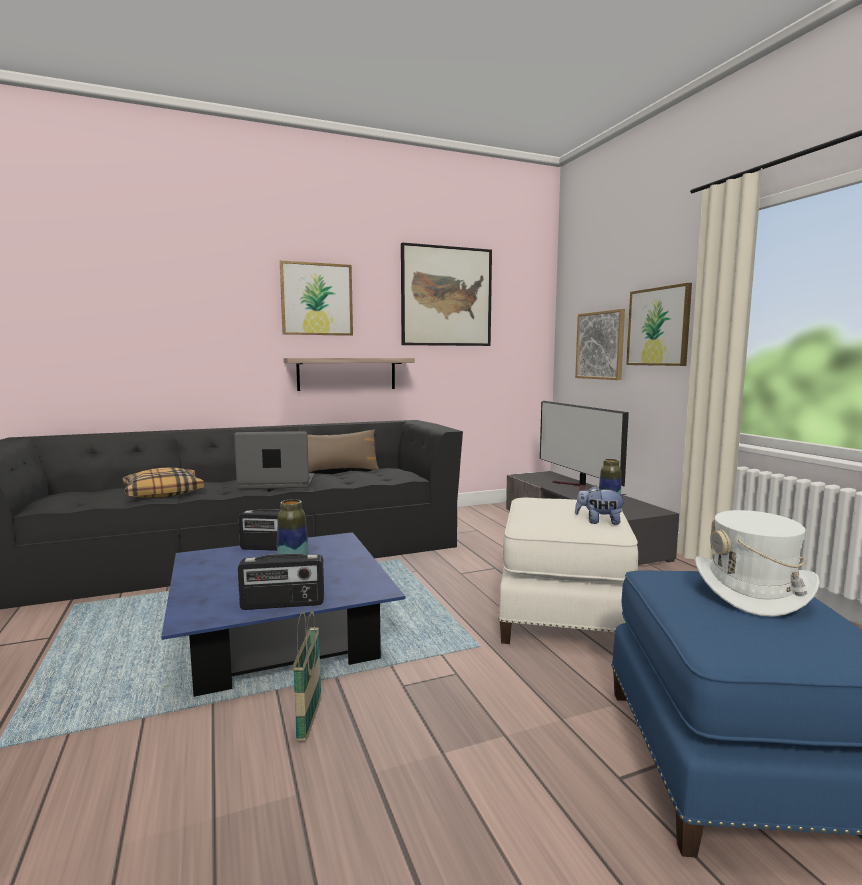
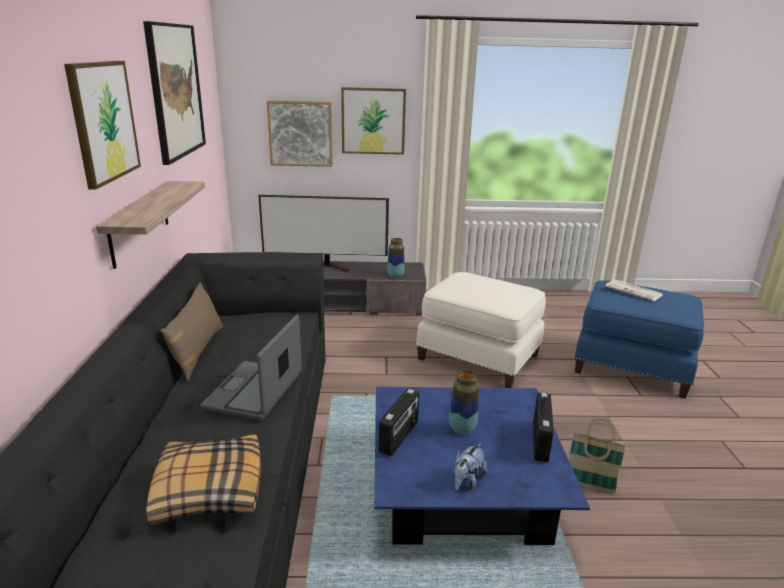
camera: 70 degrees left, 15 degrees up
plush toy [575,485,627,525] -> plush toy moved to [454,443,487,490]
white hat [695,510,820,617] -> newspaper [605,280,663,301]

